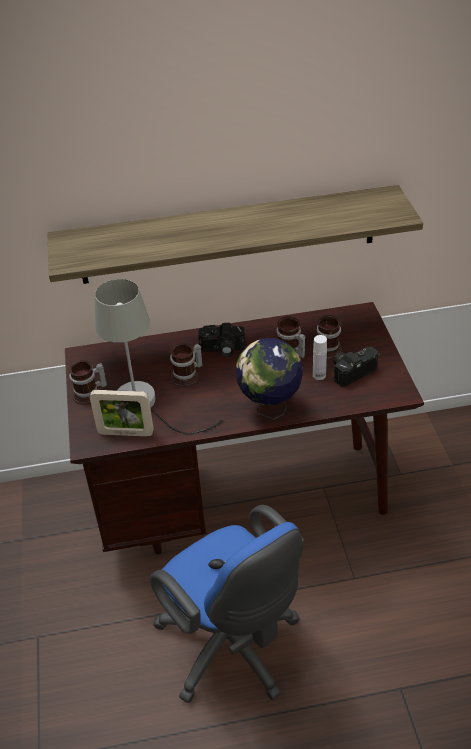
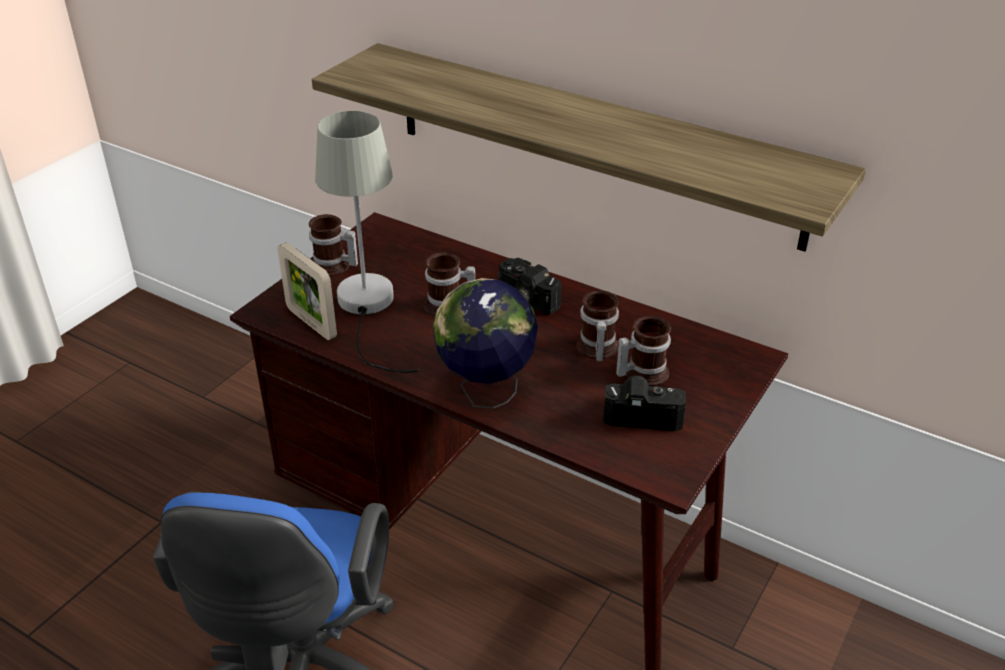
camera: 40 degrees right, 5 degrees down
white bottle [313,335,327,380] -> none

